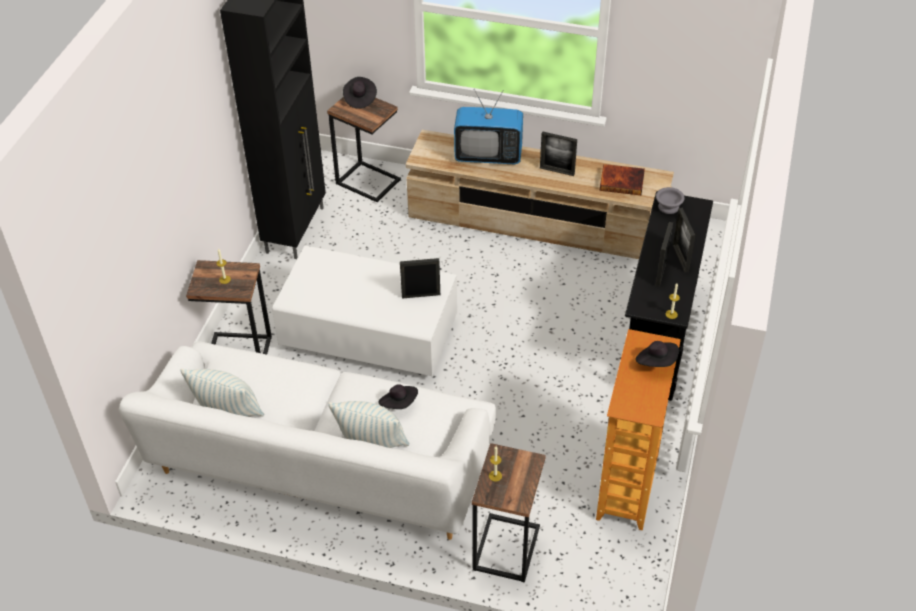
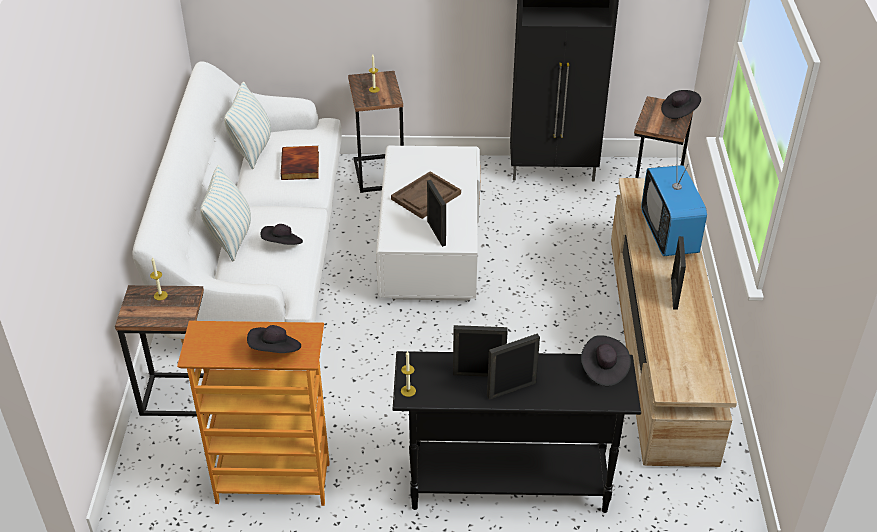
camera: 75 degrees right, 5 degrees down
book [599,164,645,195] -> book moved to [281,146,319,180]
grey bowl [656,187,685,214] -> black hat [581,335,631,386]
none -> brown tray [391,171,461,219]

